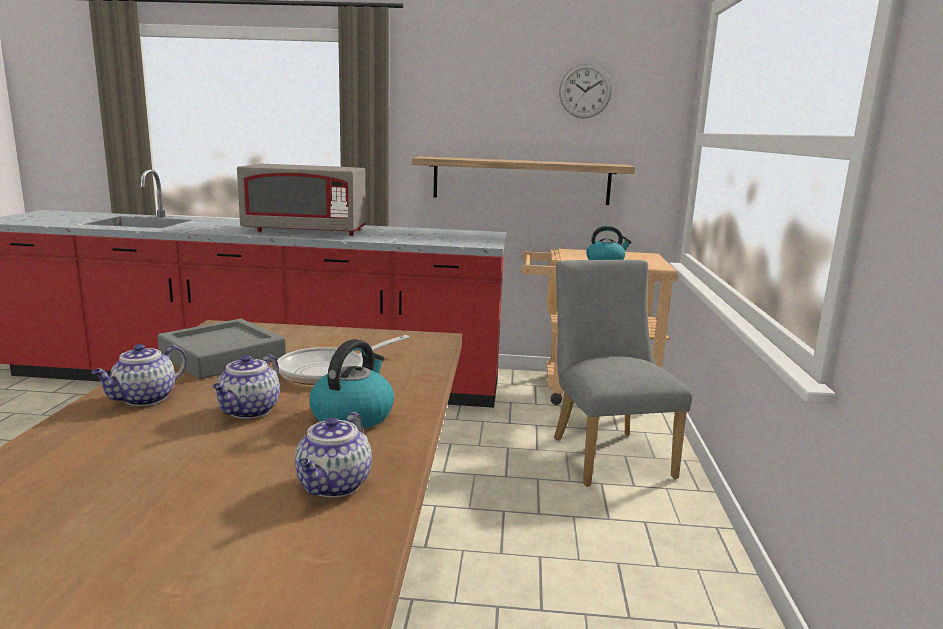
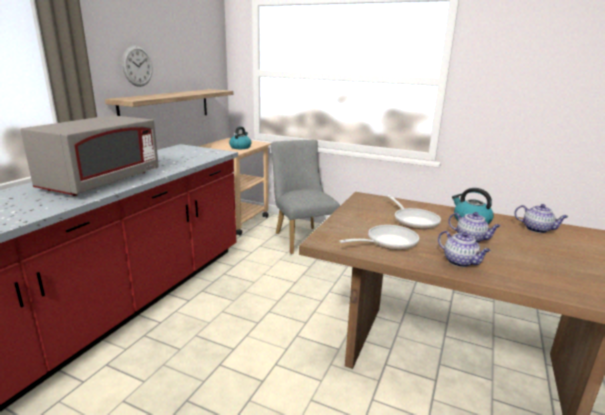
camera: 70 degrees left, 5 degrees up
grey tray [157,319,286,379] -> frying pan [339,225,419,250]
grey chair [554,260,693,487] -> grey chair turned 60 degrees clockwise [271,140,340,254]
wall clock [559,63,612,118] -> wall clock moved to [122,46,153,87]

